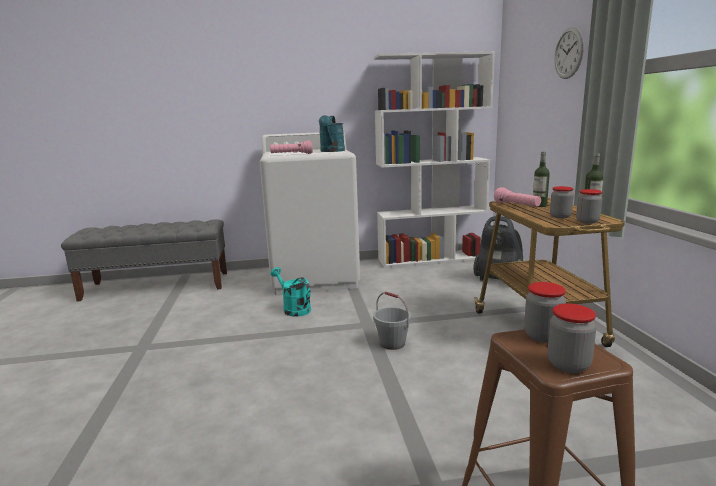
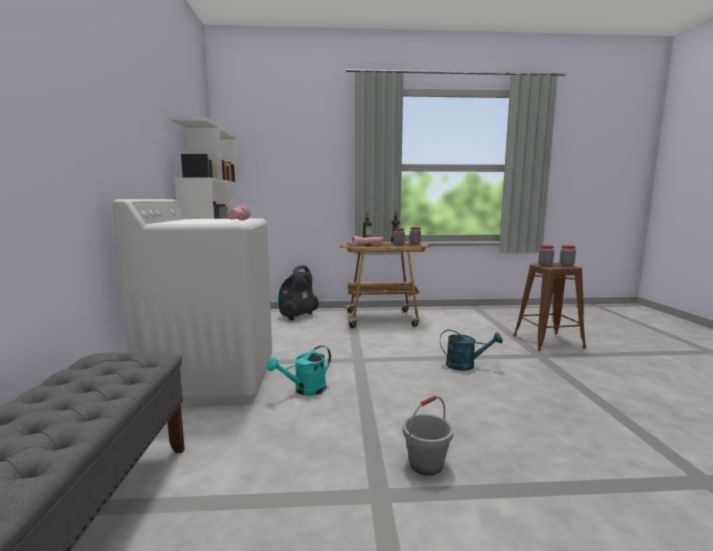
camera: 85 degrees left, 5 degrees down
turquoise watering can [319,115,345,152] -> turquoise watering can moved to [440,330,503,371]
grey bucket [373,292,411,350] -> grey bucket moved to [403,396,453,476]
wall clock [554,27,584,79] -> none

